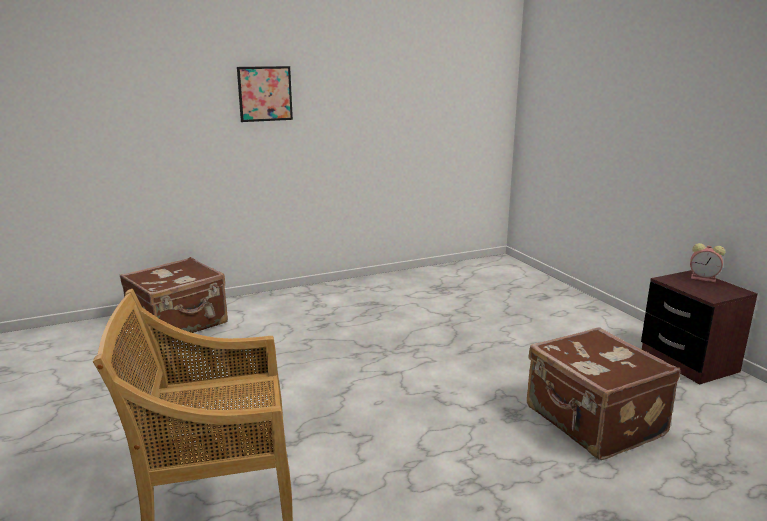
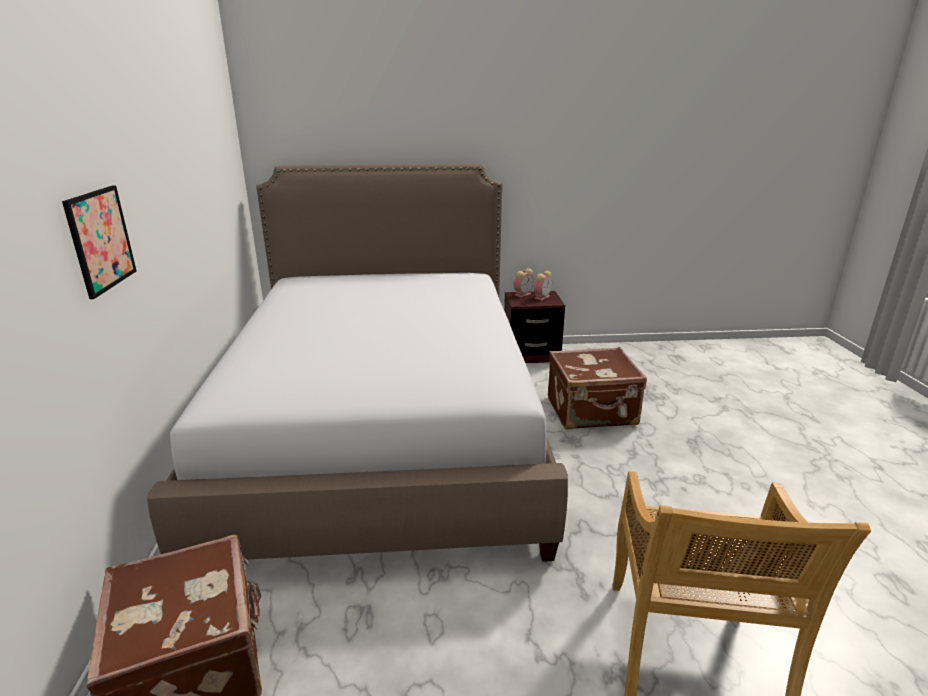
camera: 70 degrees left, 5 degrees up
none -> bed [147,164,568,562]
none -> alarm clock [534,271,552,301]

